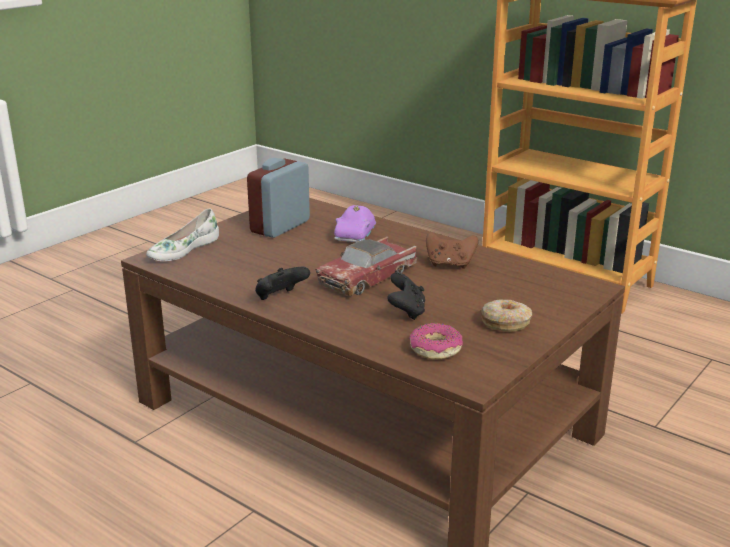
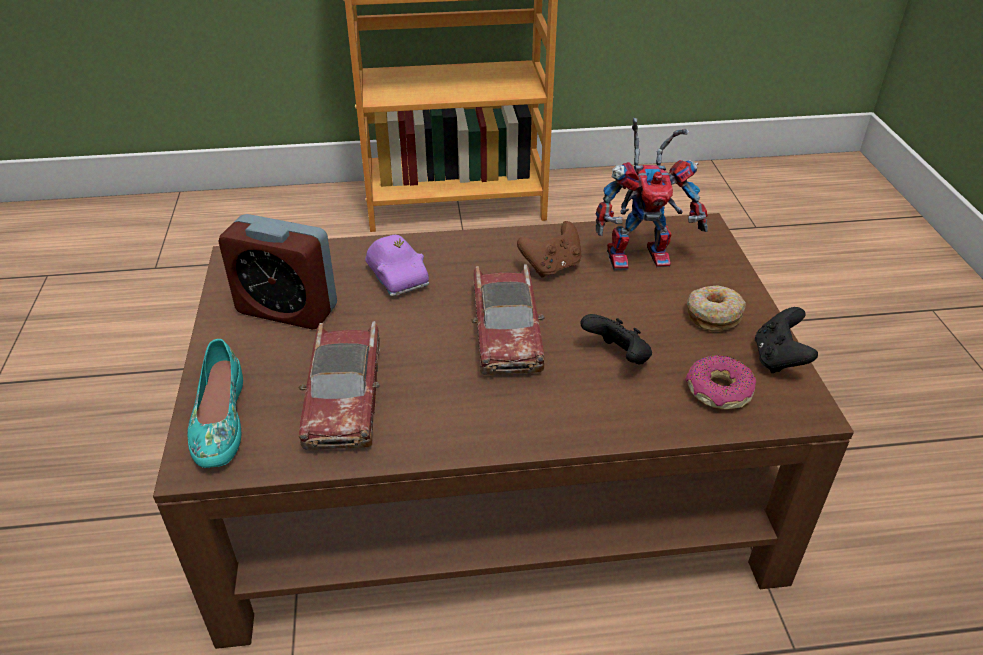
camera: 45 degrees left, 15 degrees up
white shoe [146,209,219,261] -> turquoise shoe [187,339,243,468]
alarm clock [247,158,310,238] -> alarm clock turned 60 degrees counterclockwise [218,214,337,329]
black game controller [255,267,310,300] -> black game controller moved to [755,307,818,373]
none -> toy car [299,321,380,450]
none -> toy robot [596,118,708,271]

